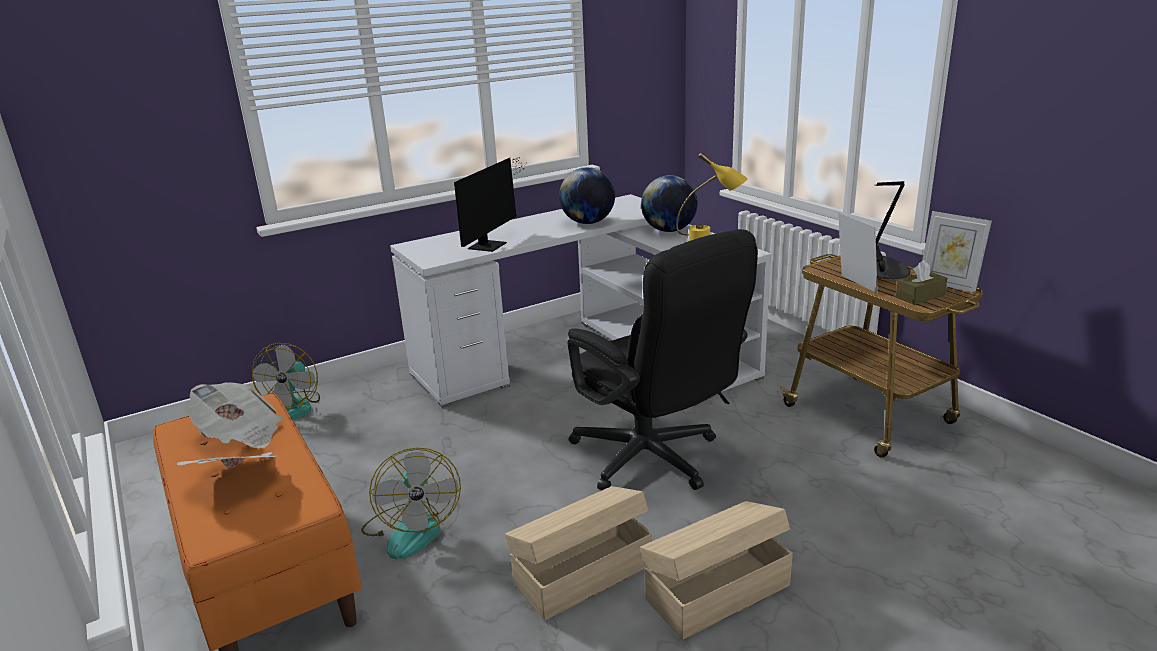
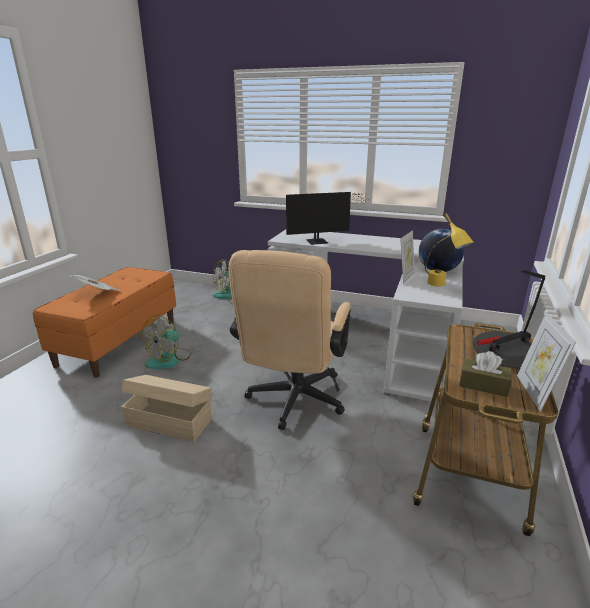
camera: 50 degrees right, 0 degrees up
newspaper [184,382,283,448] -> none
globe [559,167,615,224] -> none
black office chair [567,229,758,490] -> beige office chair [229,250,351,430]
beige storage box [640,501,793,639] -> none
picture frame [838,212,878,293] -> picture frame moved to [400,230,415,284]

